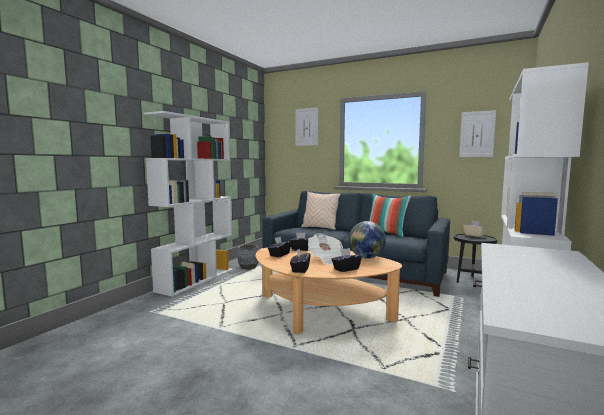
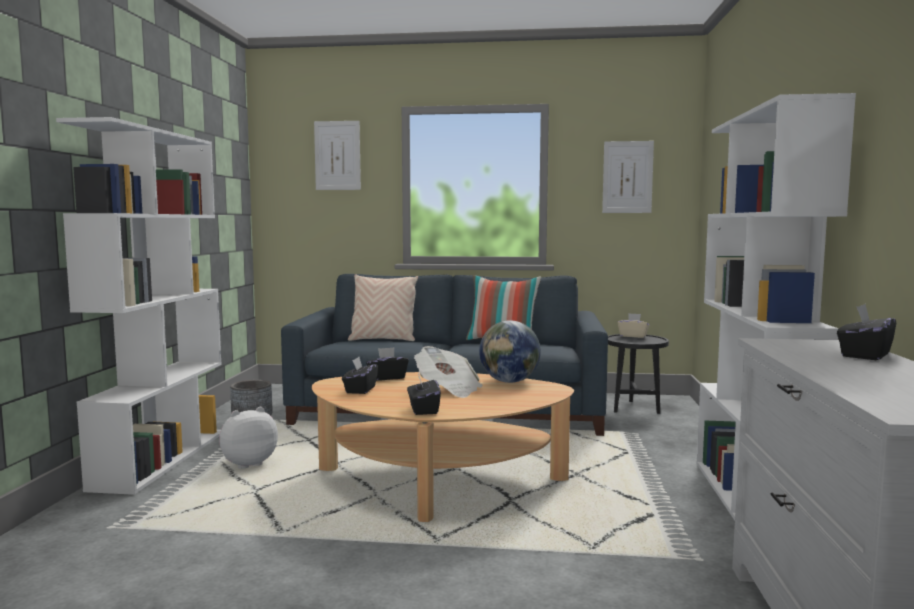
camera: 20 degrees left, 0 degrees up
black tissue box [331,248,362,272] -> black tissue box moved to [837,304,896,360]
none -> plush toy [219,407,278,469]

